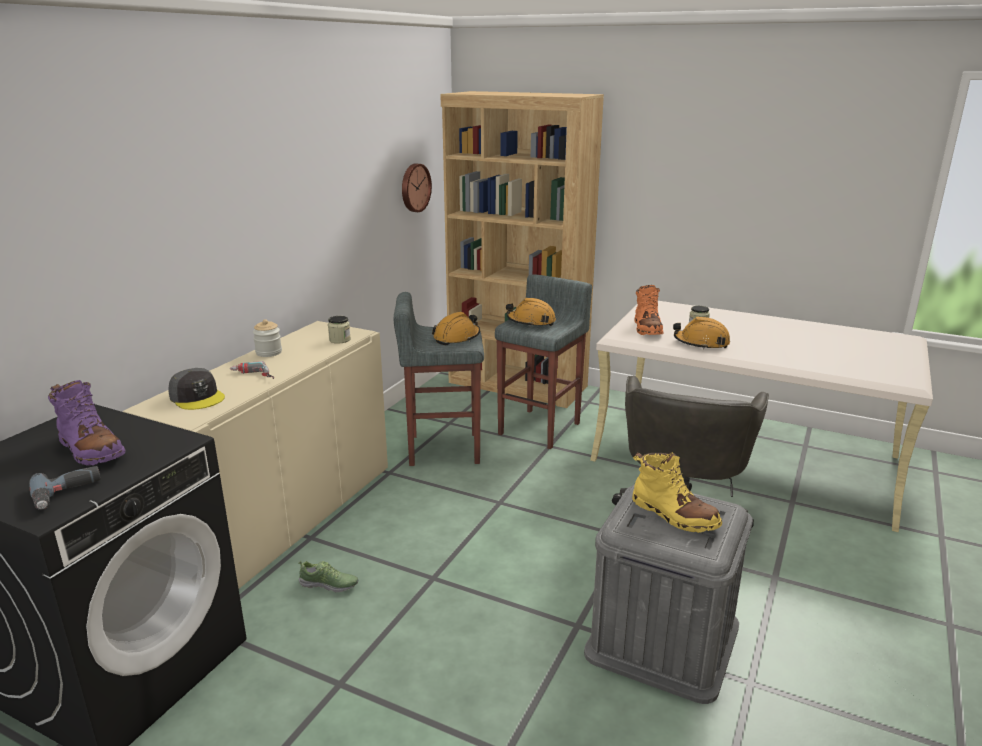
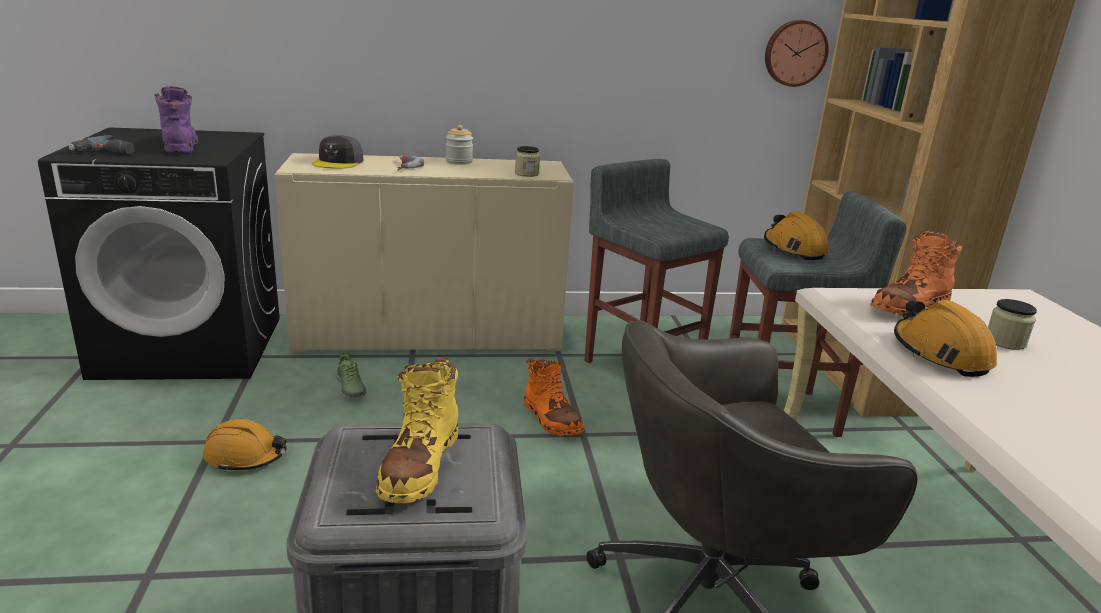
camera: 55 degrees right, 0 degrees up
purple boot [48,380,125,466] -> purple boot turned 150 degrees clockwise [154,86,198,153]
orange hard hat [432,312,480,345] -> orange hard hat moved to [203,419,287,472]
none -> orange boot [524,358,584,436]

